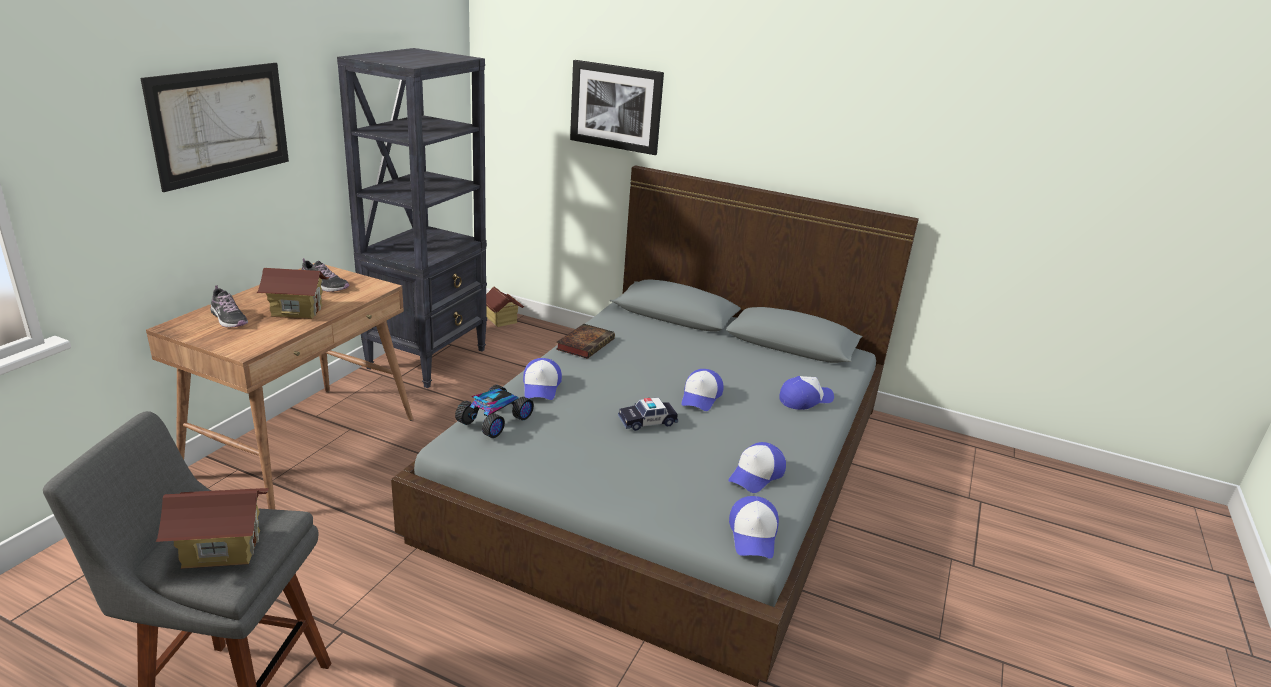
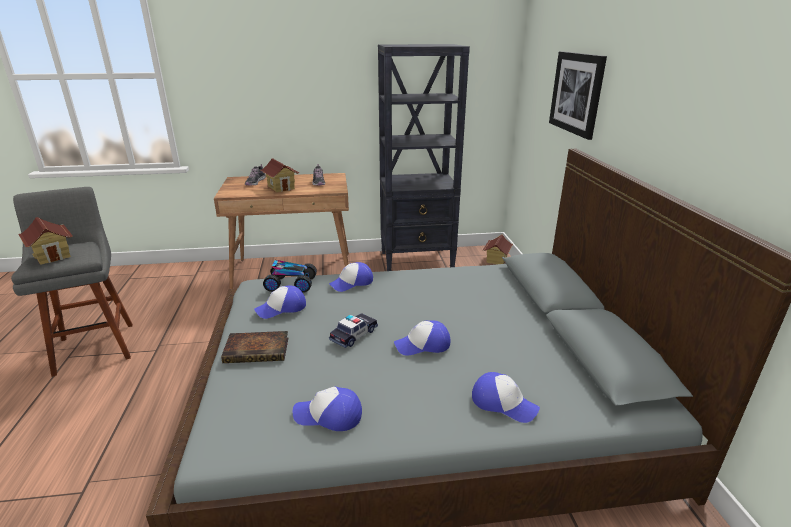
camera: 60 degrees right, 0 degrees up
picture [140,63,289,192] -> none
book [556,324,615,359] -> book moved to [221,331,288,363]
toy car [618,397,678,431] -> toy car turned 90 degrees clockwise [329,313,378,348]
cap [729,496,779,559] -> cap moved to [254,286,306,319]

